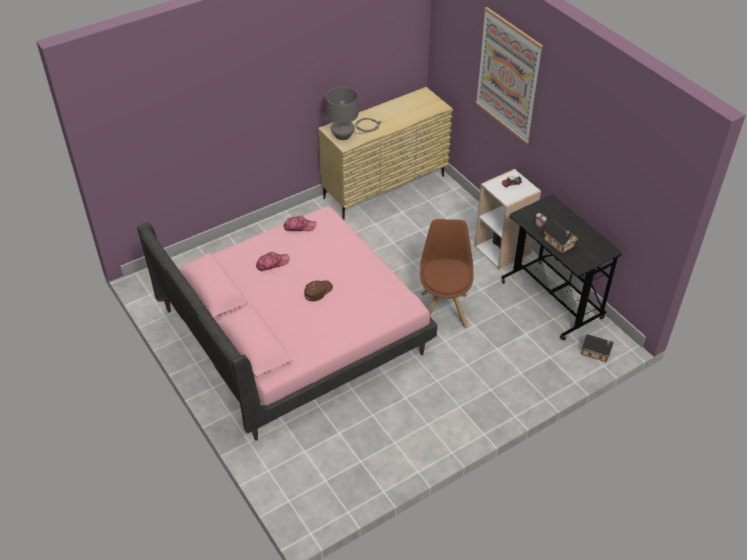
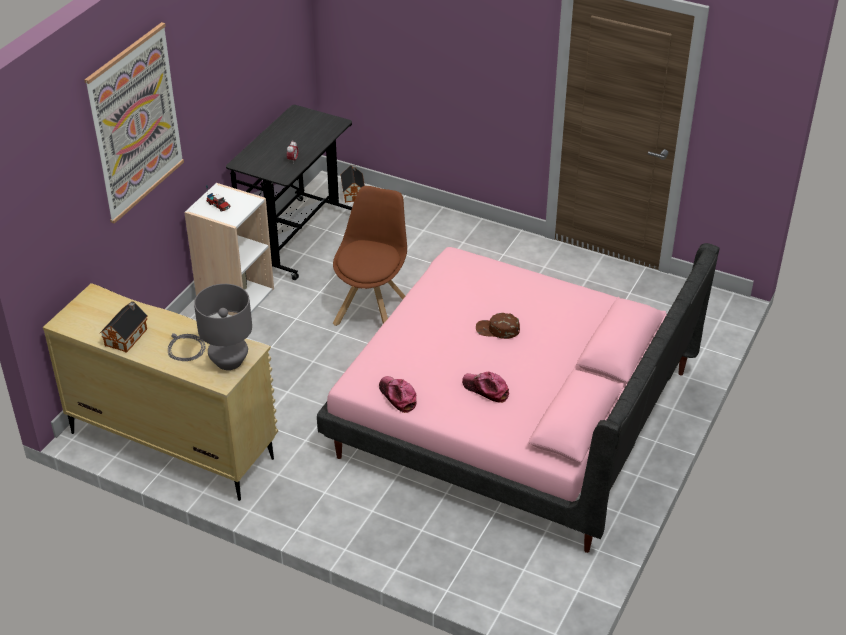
camera: 120 degrees left, 5 degrees down
brown chair [420,219,474,328] -> brown chair turned 135 degrees clockwise [333,186,407,326]
toy house [544,220,578,254] -> toy house moved to [100,301,148,353]

